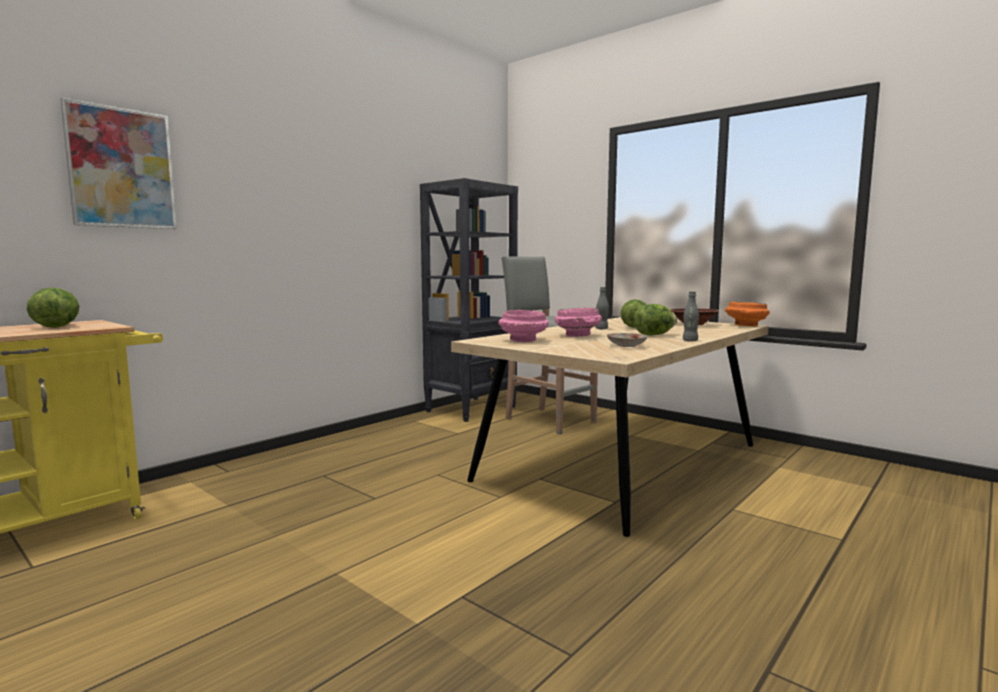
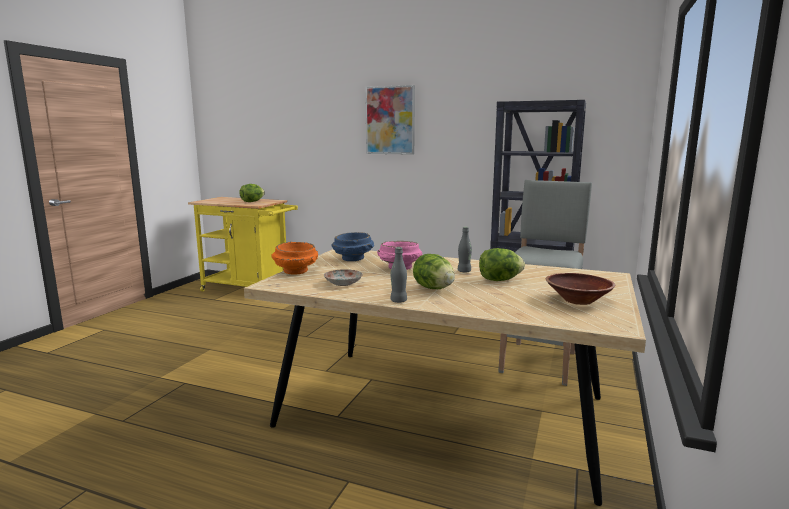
camera: 70 degrees right, 5 degrees up
picture [60,98,177,229] -> picture moved to [365,85,415,155]
pink bowl [498,310,549,342] -> blue bowl [332,232,374,261]
orange bowl [725,301,770,326] -> orange bowl moved to [271,242,318,274]

